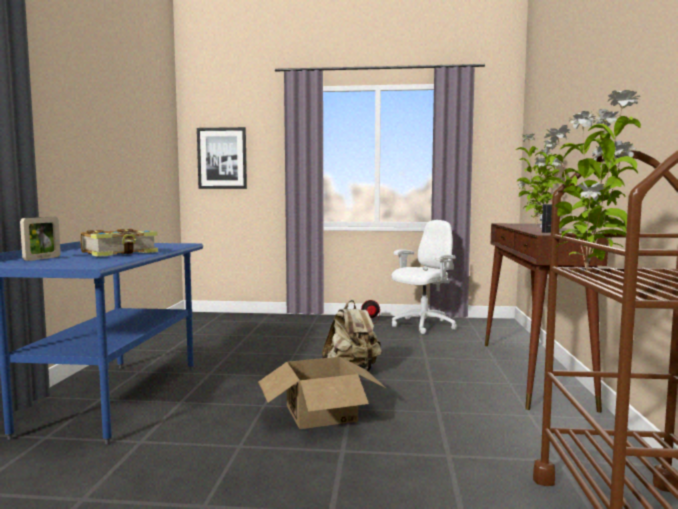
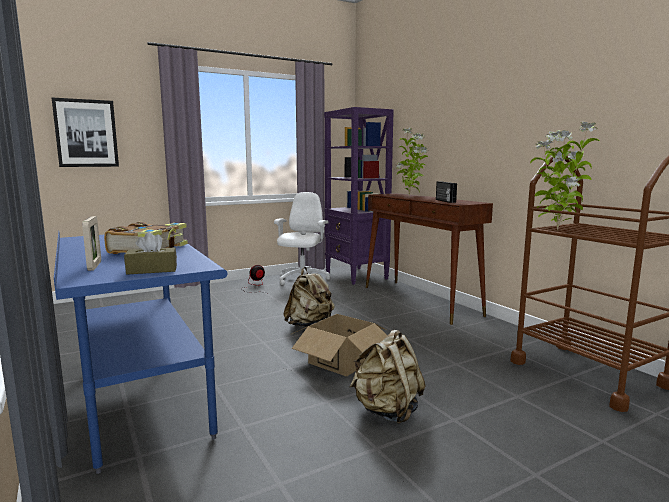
camera: 35 degrees left, 5 degrees up
none -> brown tissue box [124,232,177,275]
none -> purple bookcase [324,107,394,285]
none -> beige backpack [350,330,426,424]

